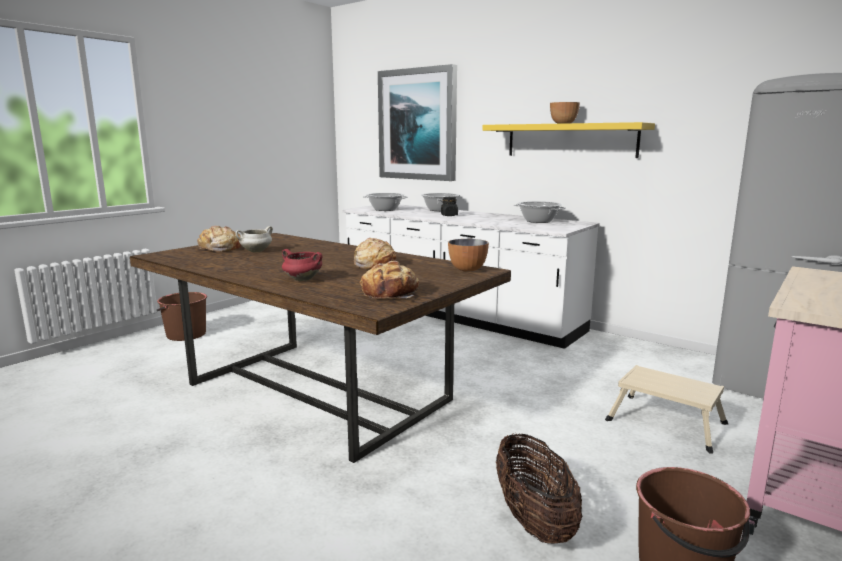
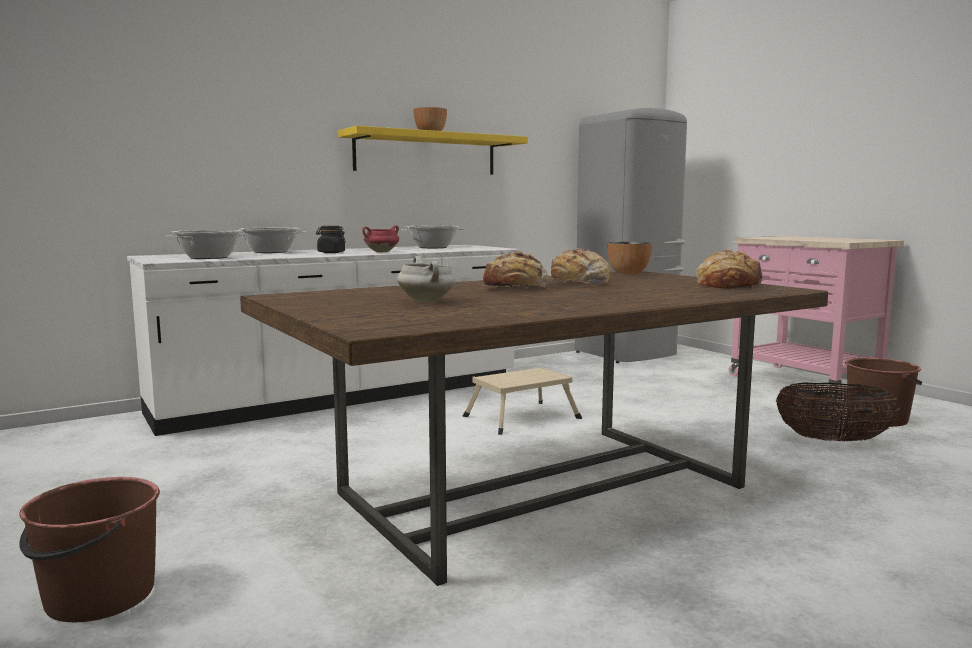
camera: 70 degrees left, 5 degrees down
bread [197,226,241,252] -> bread moved to [480,251,548,288]
red cooking pot [282,249,323,281] -> red cooking pot moved to [362,225,399,253]
picture [378,64,457,181] -> none
beige step ladder [605,365,728,454] -> beige step ladder moved to [462,367,582,435]

